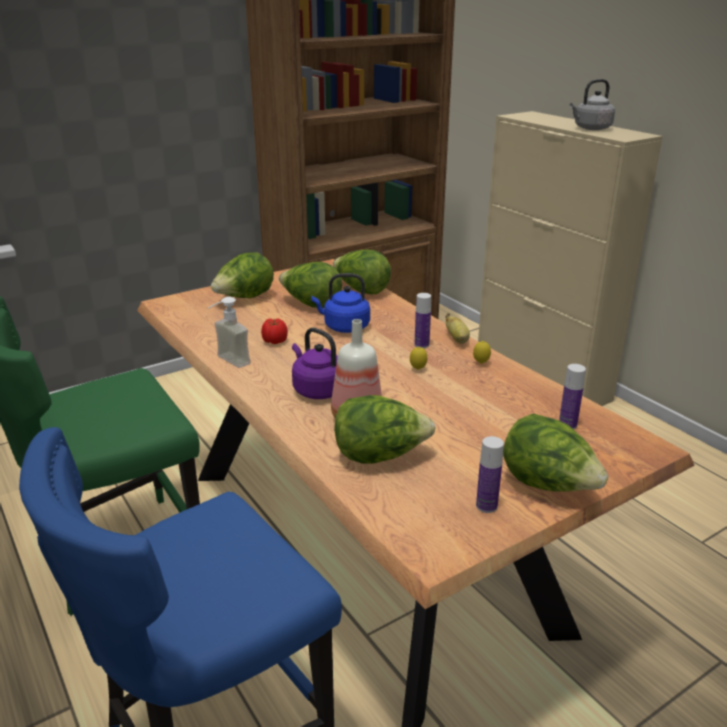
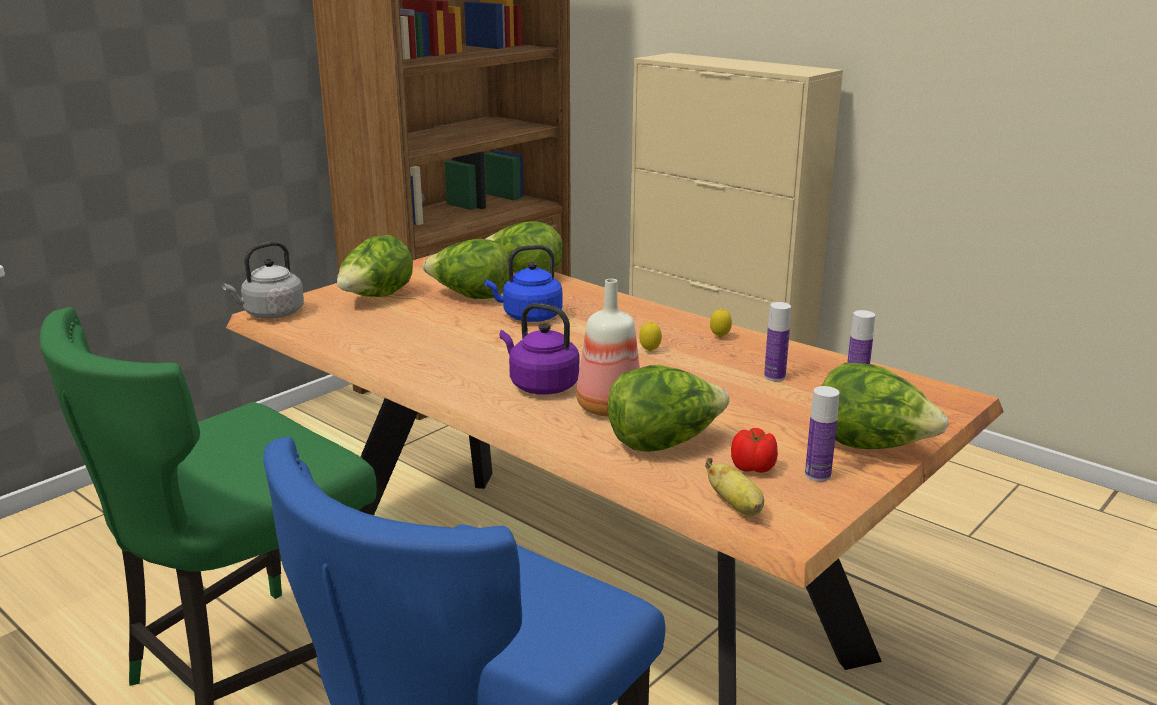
camera: 15 degrees left, 5 degrees down
soap dispenser [208,297,250,368] -> none
tomato [261,319,288,344] -> tomato moved to [731,428,778,473]
bottle [415,293,431,348] -> bottle moved to [764,302,791,381]
banana [445,313,470,344] -> banana moved to [705,458,764,516]
grey kettle [570,79,615,130] -> grey kettle moved to [222,241,304,319]

